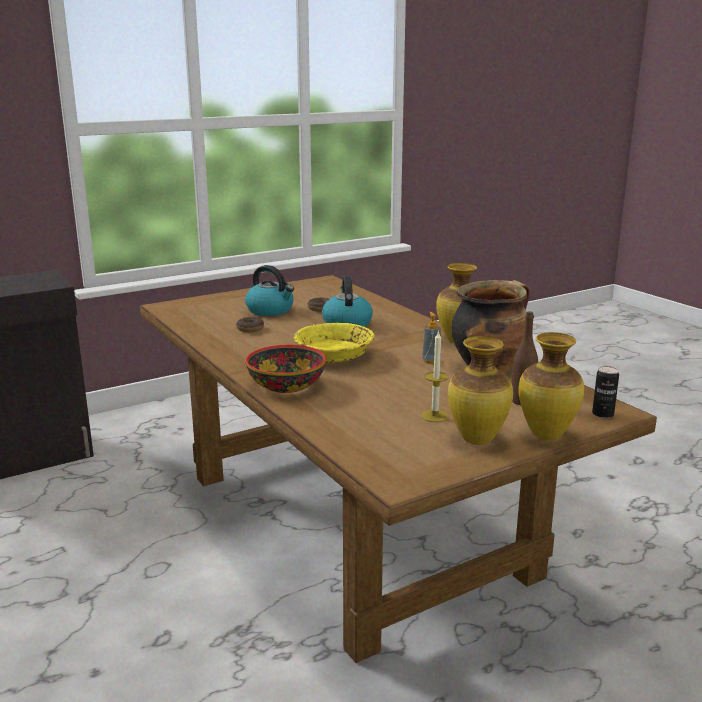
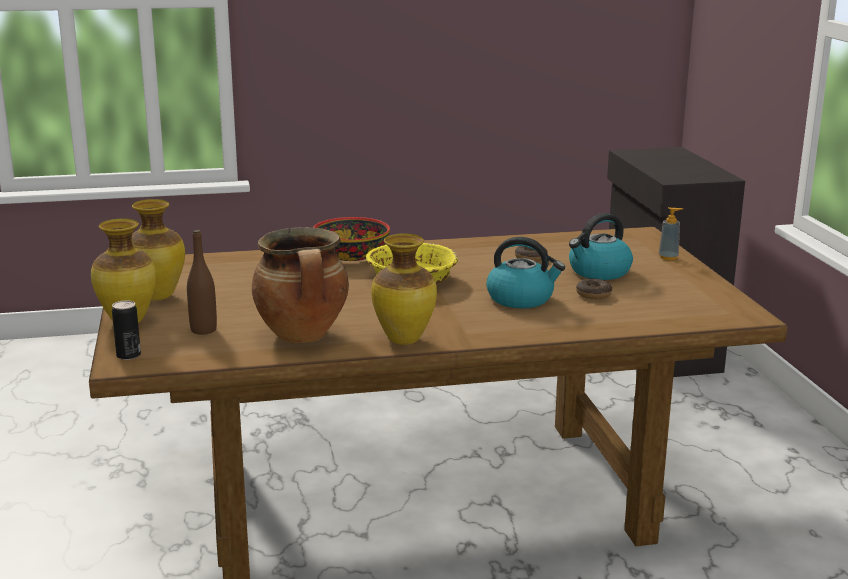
camera: 110 degrees right, 0 degrees up
candle [421,330,449,422] -> none
soap dispenser [422,312,441,364] -> soap dispenser moved to [659,207,683,260]

